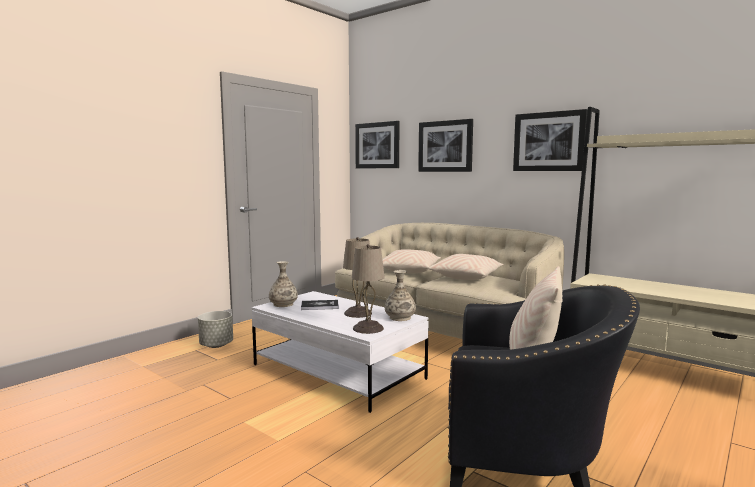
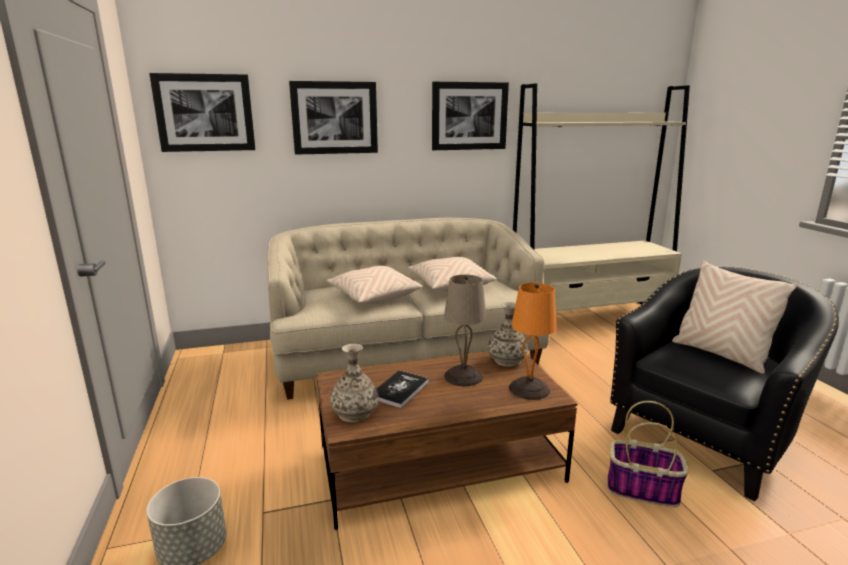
camera: 55 degrees left, 10 degrees up
white coffee table [251,291,429,413] -> brown coffee table [317,351,578,530]
beige table lamp [352,244,385,334] -> orange table lamp [509,283,557,400]
none -> basket [608,401,688,507]

